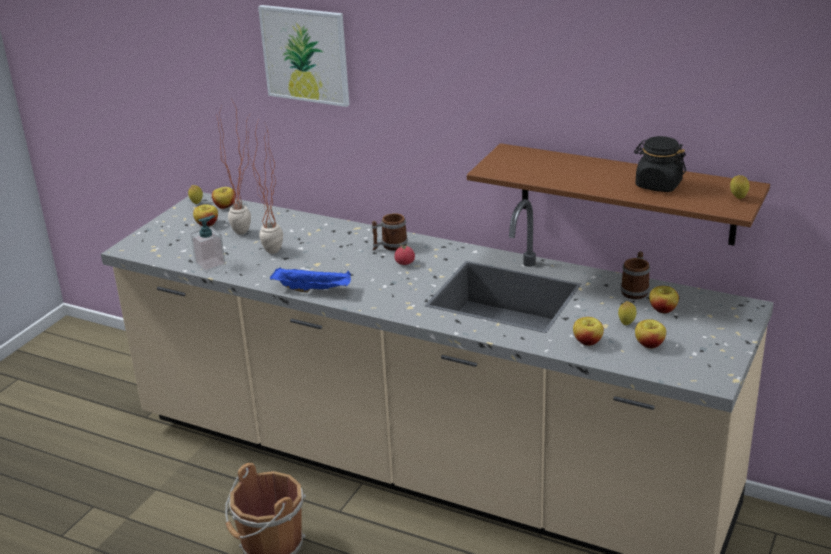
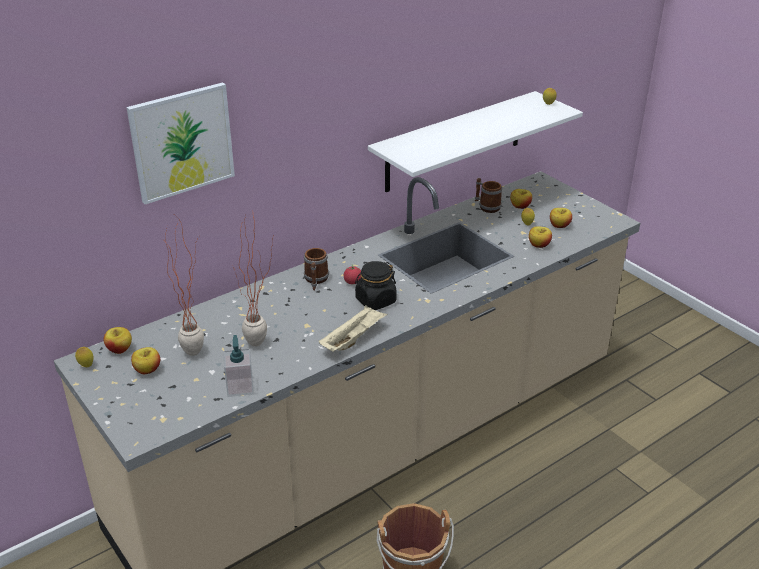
camera: 65 degrees left, 5 degrees up
blue tray [270,267,351,293] -> beige tray [319,305,387,352]
brown shelf [467,143,770,246] -> white shelf [368,91,583,192]
black jar [634,136,686,192] -> black jar moved to [355,261,397,310]

